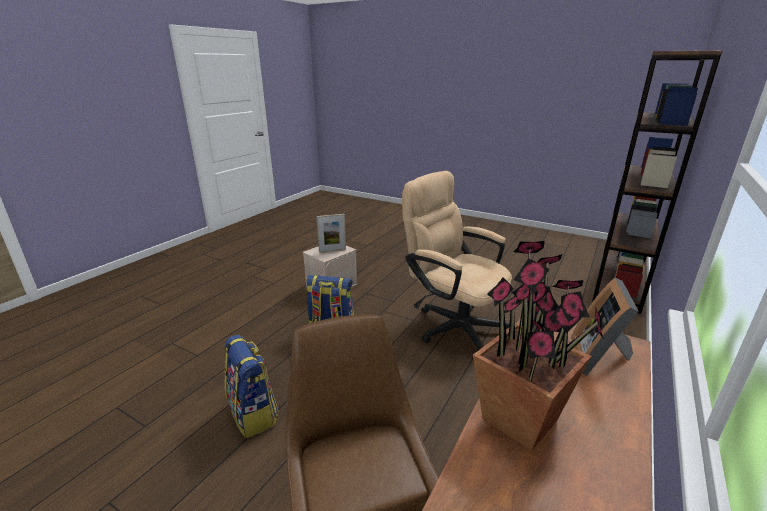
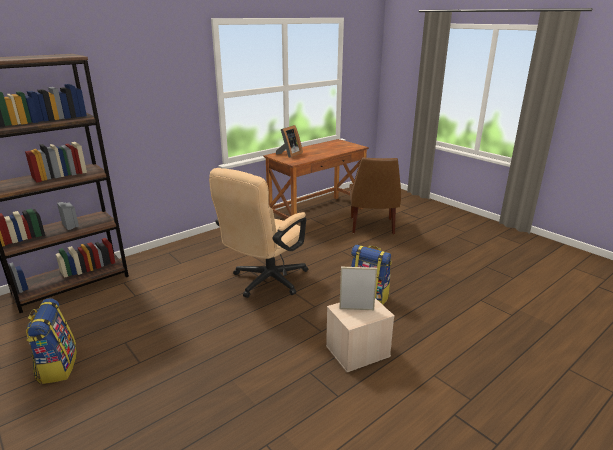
camera: 160 degrees left, 0 degrees up
backpack [224,335,279,438] -> backpack moved to [26,298,77,384]
beige office chair [402,171,512,350] -> beige office chair turned 60 degrees clockwise [209,168,308,298]
potted plant [473,241,604,451] -> none

